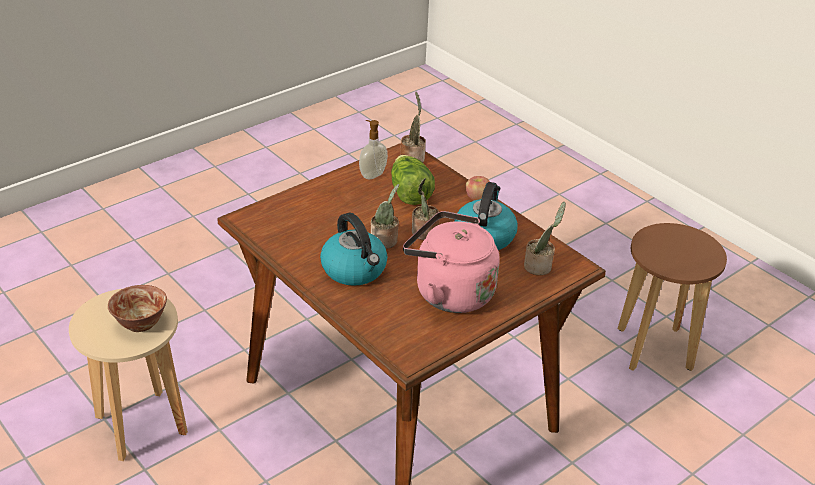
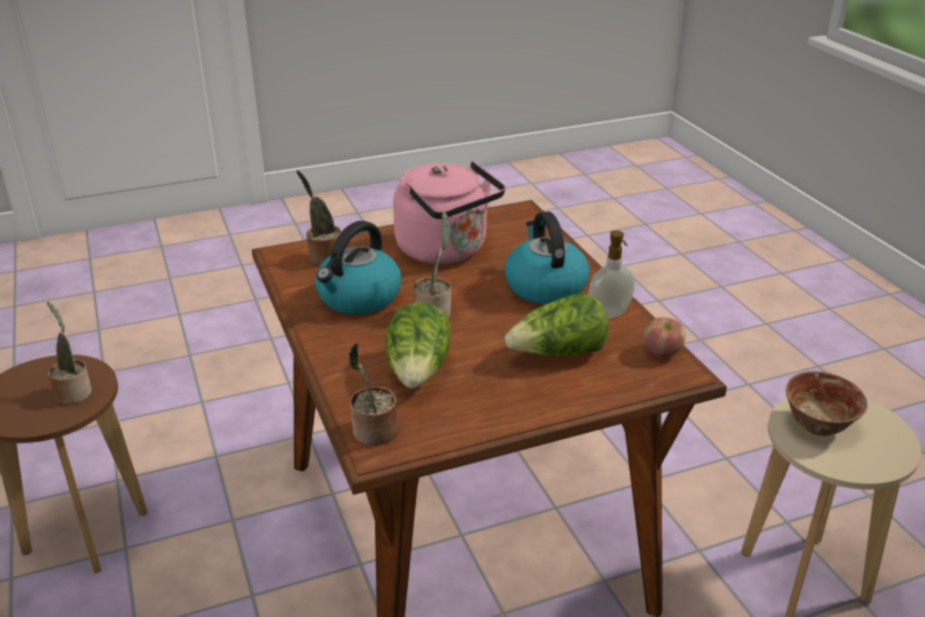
camera: 160 degrees left, 5 degrees down
soap dispenser [359,120,388,179] -> soap dispenser moved to [588,230,635,319]
potted plant [371,184,399,249] -> potted plant moved to [47,302,92,405]
apple [465,176,490,201] -> apple moved to [643,317,685,357]
none -> lettuce [505,293,609,356]

